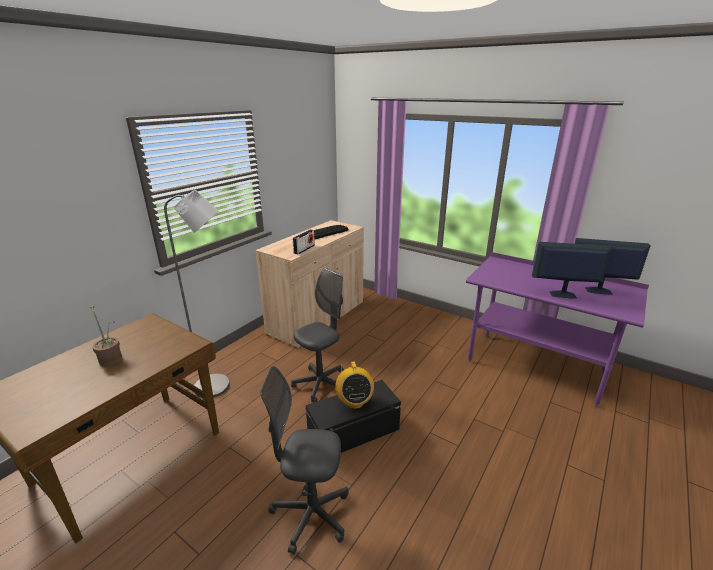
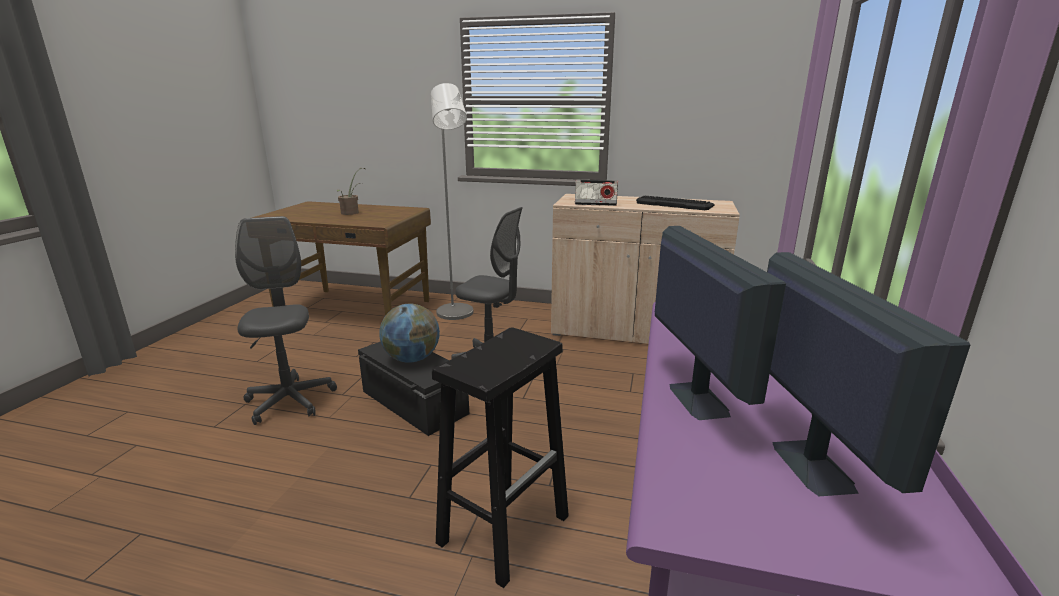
camera: 70 degrees right, 5 degrees down
radio [335,362,374,409] -> globe [379,304,440,363]
none -> black stool [432,327,569,588]

